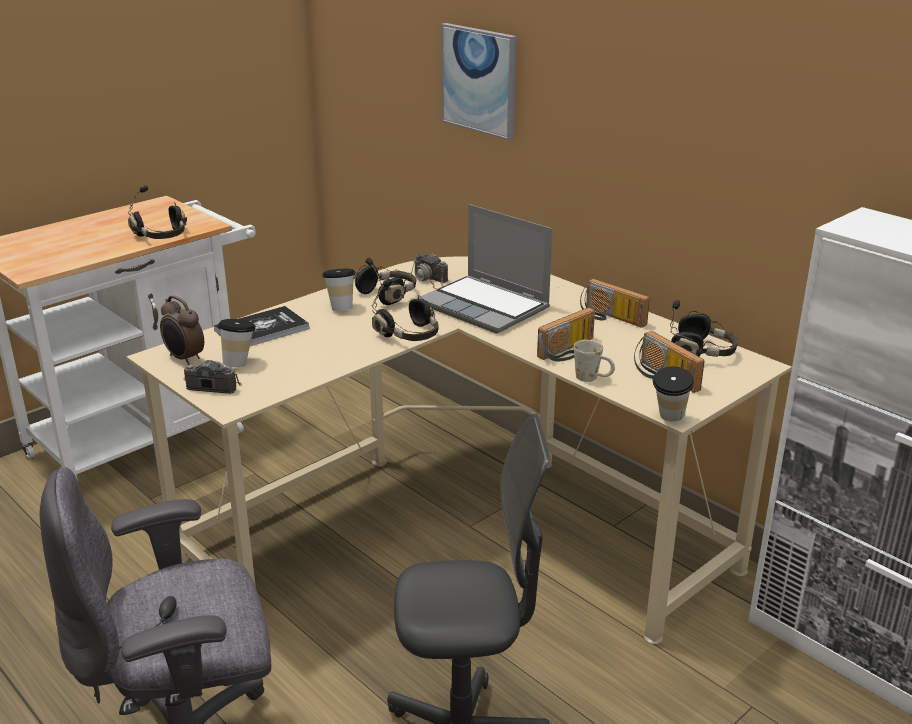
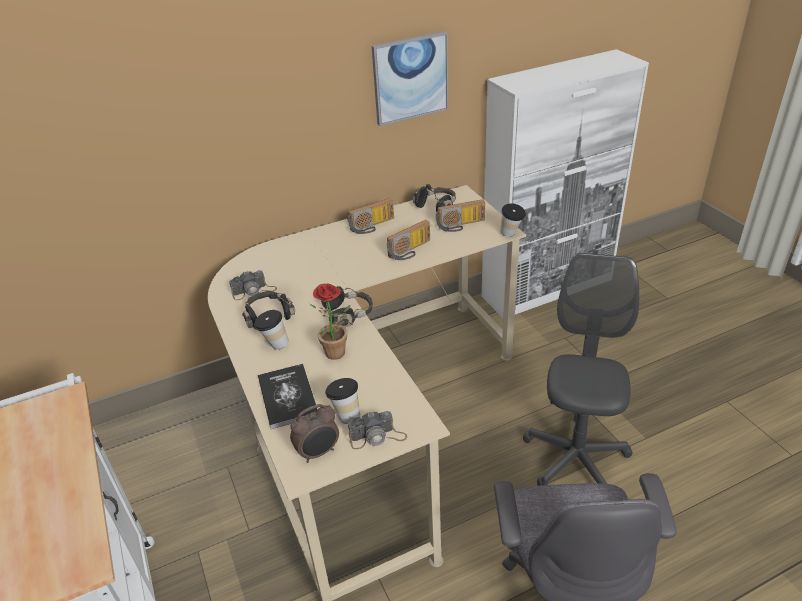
camera: 70 degrees left, 10 degrees up
black headphones [128,185,187,239] -> none
camera [183,360,242,394] -> camera turned 135 degrees counterclockwise [348,411,407,449]
laptop [417,204,553,334] -> none
picture [441,23,517,140] -> picture moved to [372,31,448,126]
radio [537,307,595,361] -> radio turned 75 degrees clockwise [387,220,430,260]
white mug [574,340,615,382] -> none
none -> potted plant [310,284,350,360]

